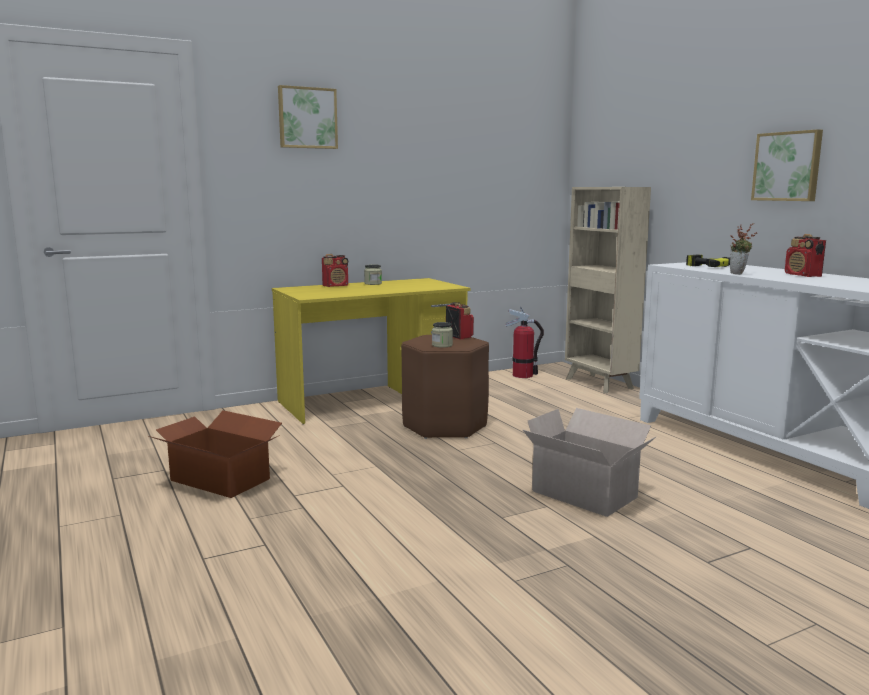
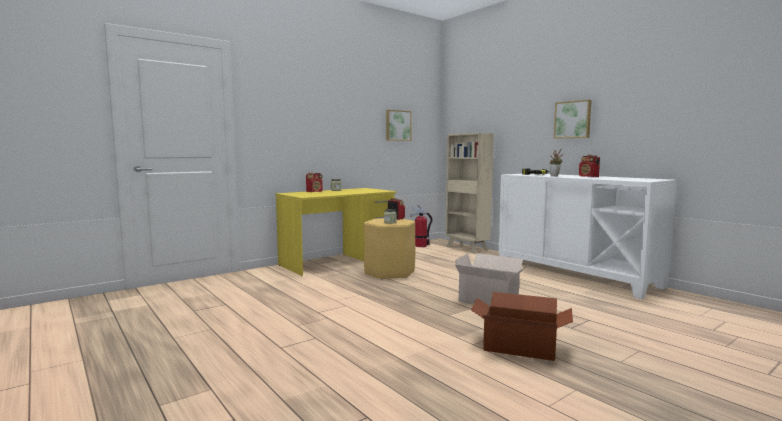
camera: 10 degrees left, 5 degrees down
cardboard box [149,410,282,498] -> cardboard box moved to [471,292,573,361]
picture [278,85,338,149] -> picture moved to [386,110,412,141]
brown stool [401,335,489,439] -> yellow stool [364,218,415,280]

